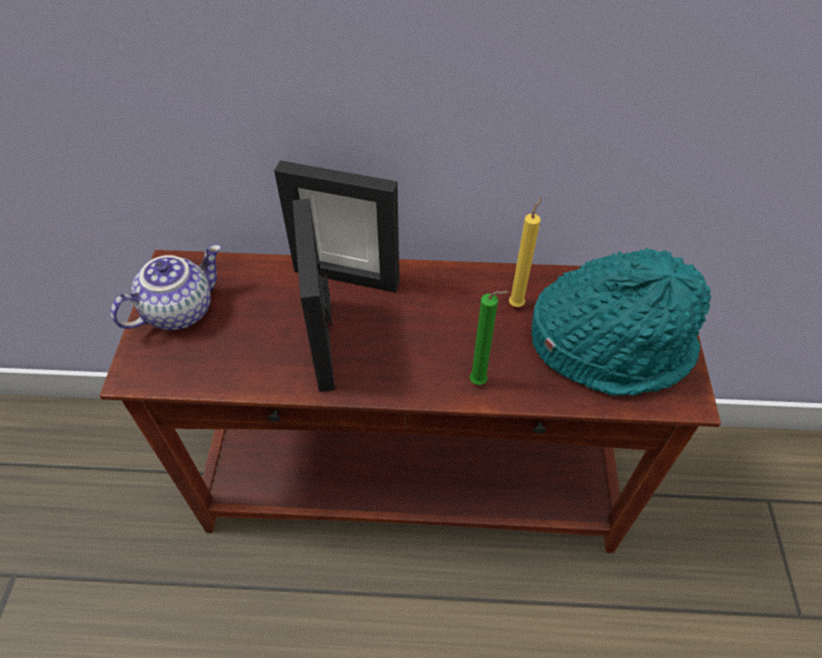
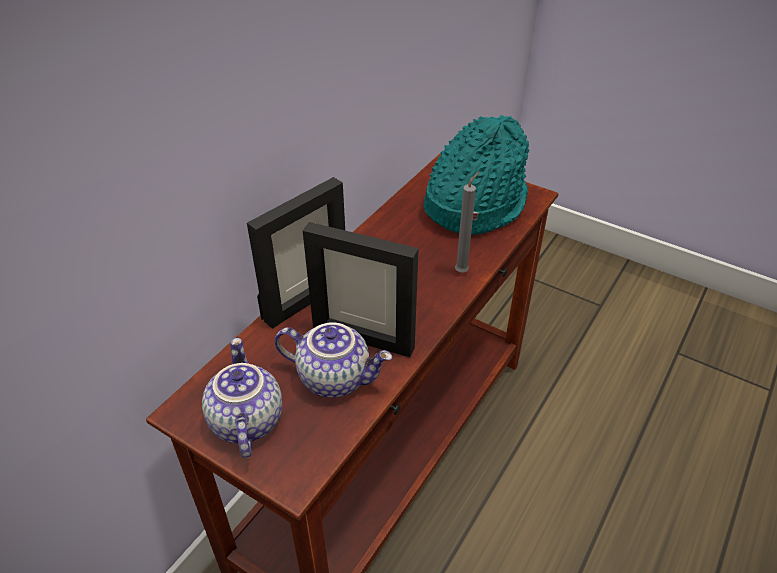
camera: 60 degrees left, 10 degrees down
green candle [470,291,509,385] -> grey candle [455,172,479,272]
yellow candle [509,198,542,307] -> none
none -> teapot [274,322,392,398]

